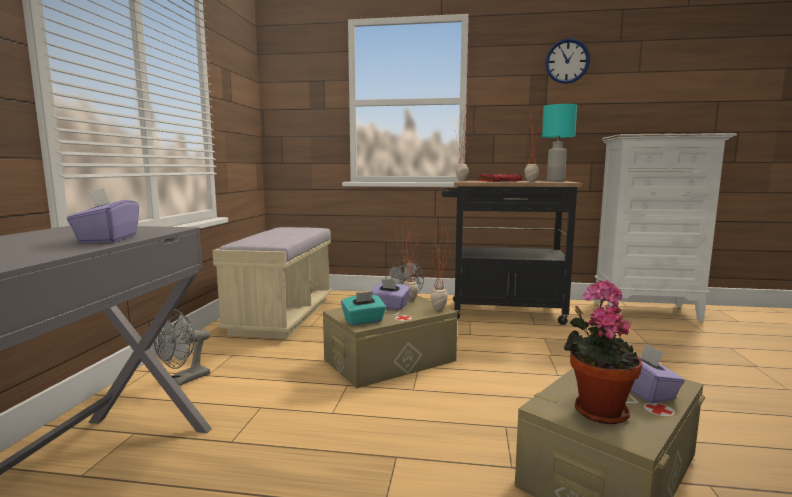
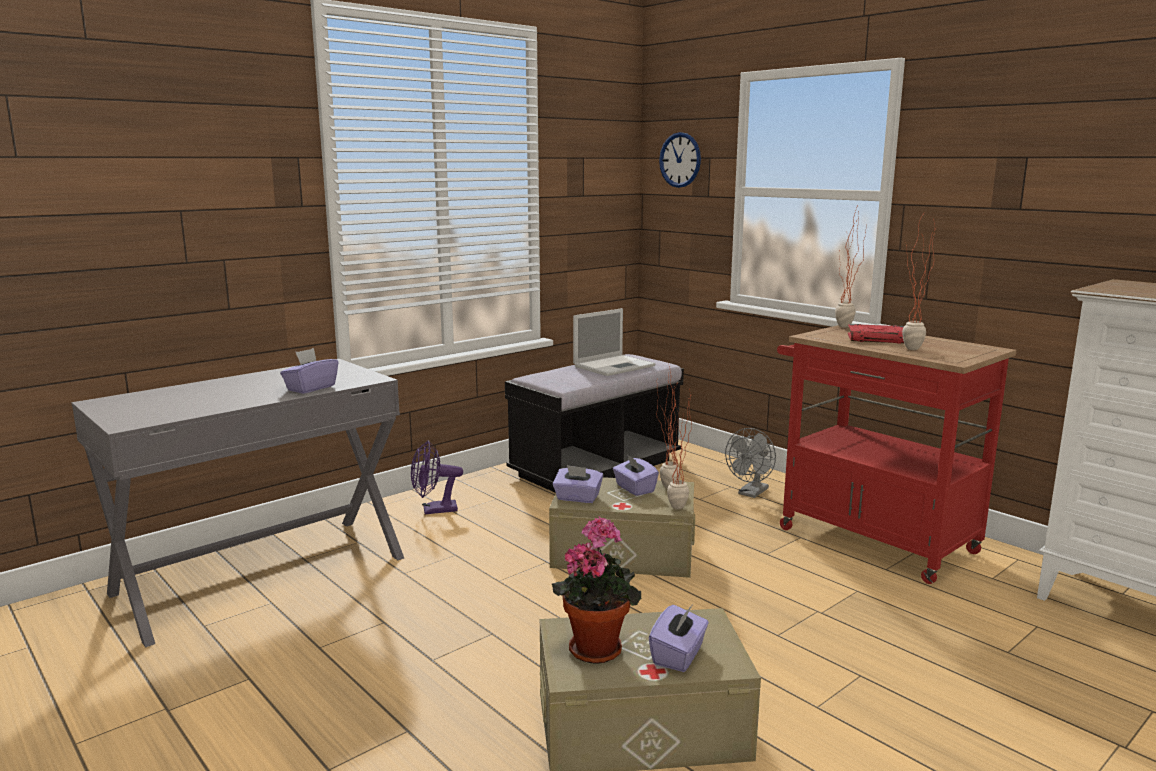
camera: 40 degrees right, 5 degrees up
grey fan [154,309,211,386] -> purple fan [411,441,463,514]
beige bench [213,227,332,339] -> black bench [505,354,684,493]
turquoise tissue box [341,291,386,325] -> purple tissue box [553,465,603,503]
black cart [442,180,582,325] -> red cart [777,325,1017,584]
turquoise table lamp [542,104,577,181] -> none
wall clock [545,38,590,84] -> wall clock moved to [659,132,701,188]
none -> laptop [573,308,656,376]

